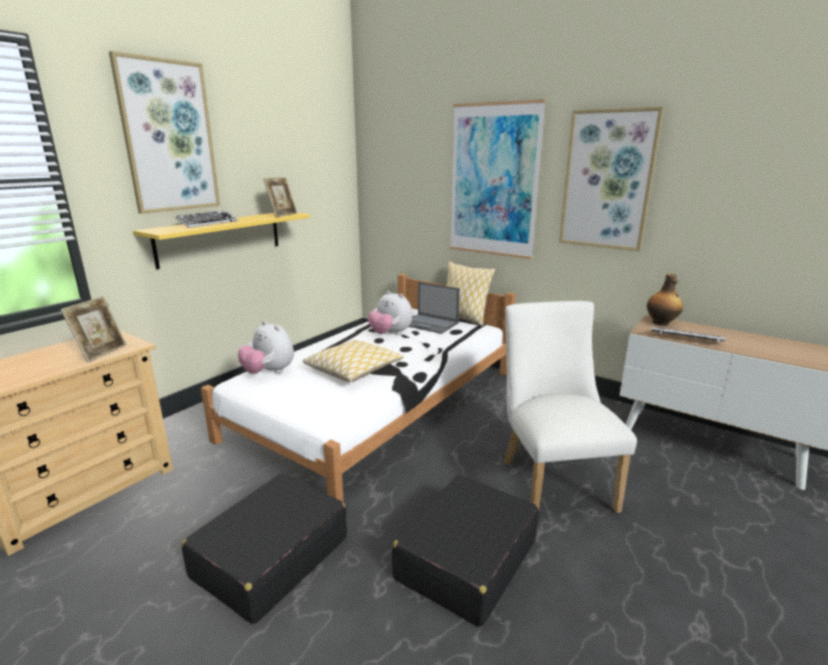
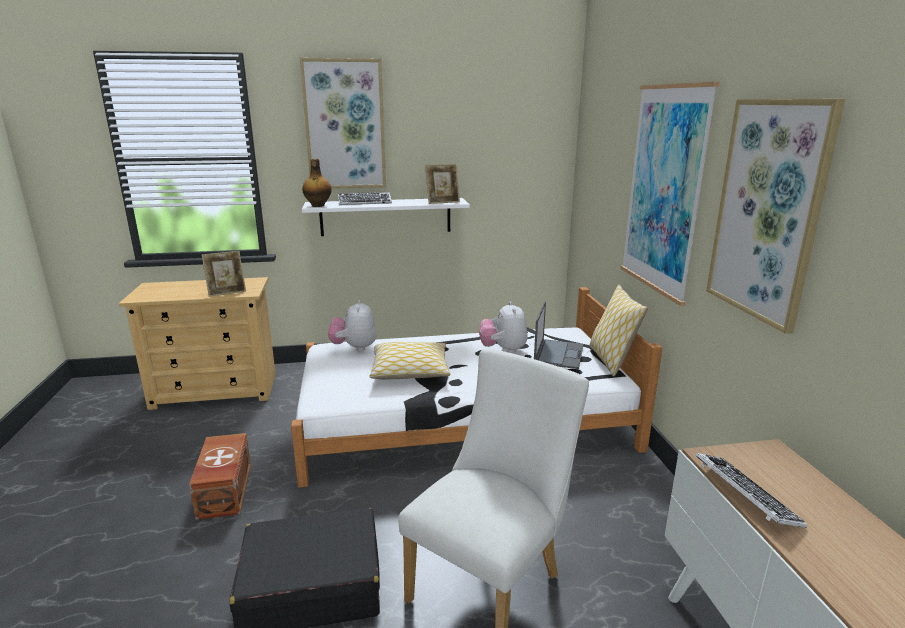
camera: 45 degrees right, 0 degrees up
yellow shelf [133,213,310,269] -> white shelf [302,198,470,236]
black suitcase [181,473,347,624] -> brown storage box [189,433,251,520]
laptop [409,282,460,334] -> laptop turned 150 degrees counterclockwise [534,301,584,369]
bottle [647,274,683,326] -> bottle moved to [302,159,332,207]

